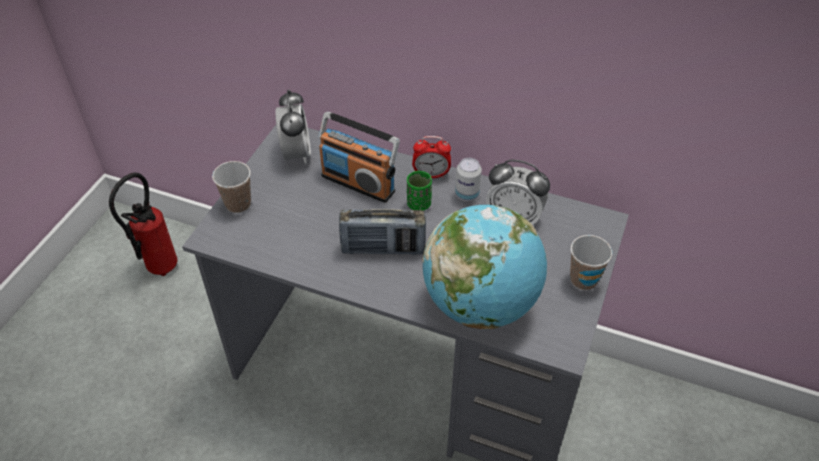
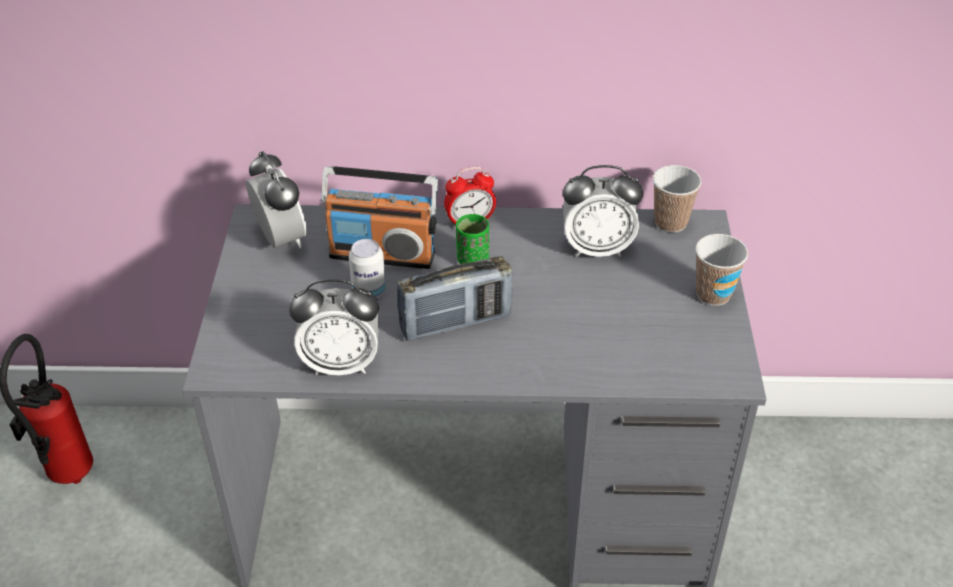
camera: 20 degrees left, 5 degrees down
cup [212,161,251,213] -> cup moved to [653,165,701,233]
globe [422,205,547,329] -> none
can [455,158,482,201] -> can moved to [349,239,386,298]
none -> alarm clock [289,279,379,375]

